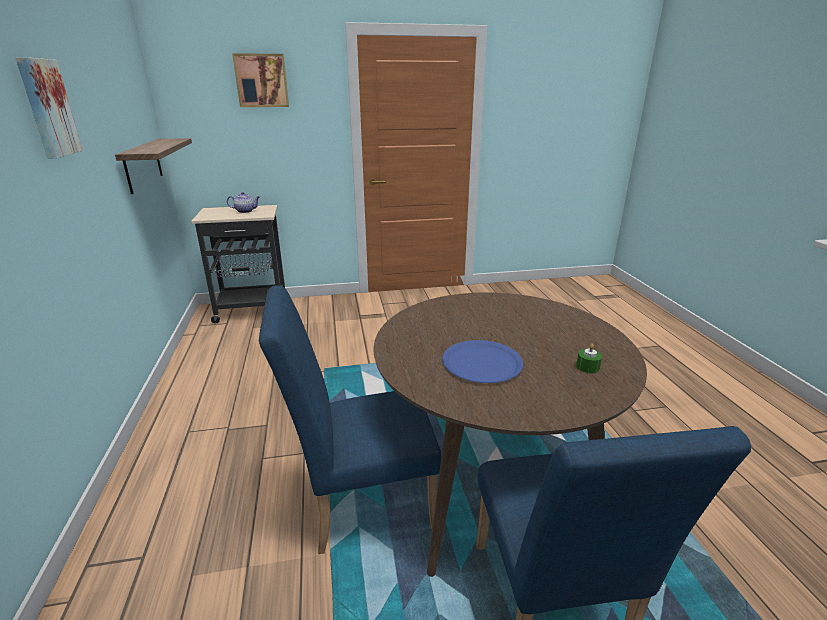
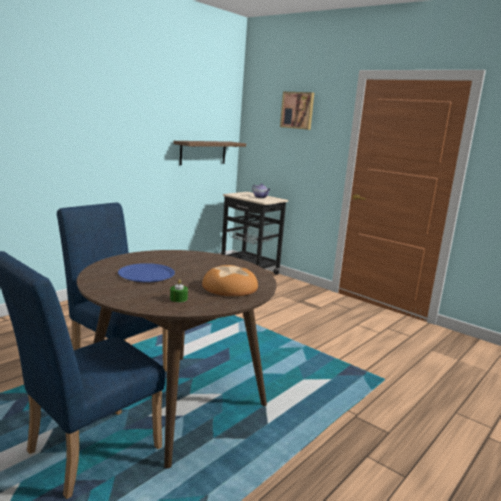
camera: 50 degrees right, 10 degrees down
picture [15,57,83,159] -> none
none -> bread [202,265,258,296]

